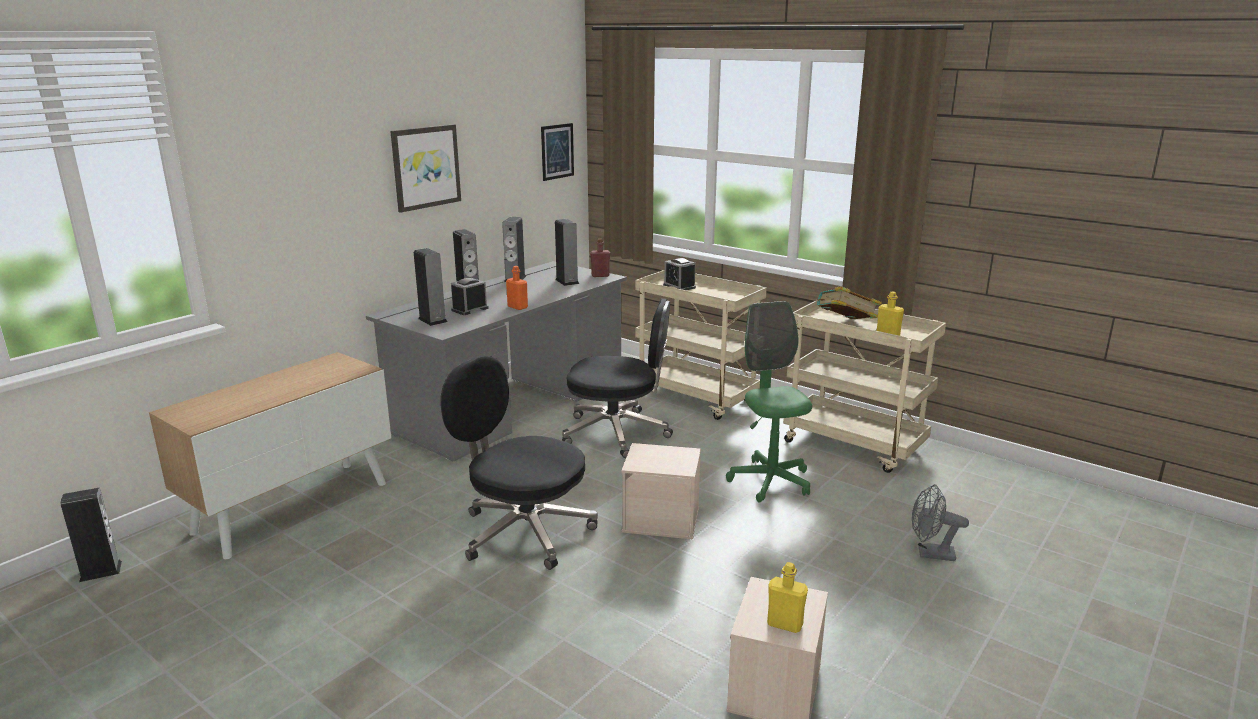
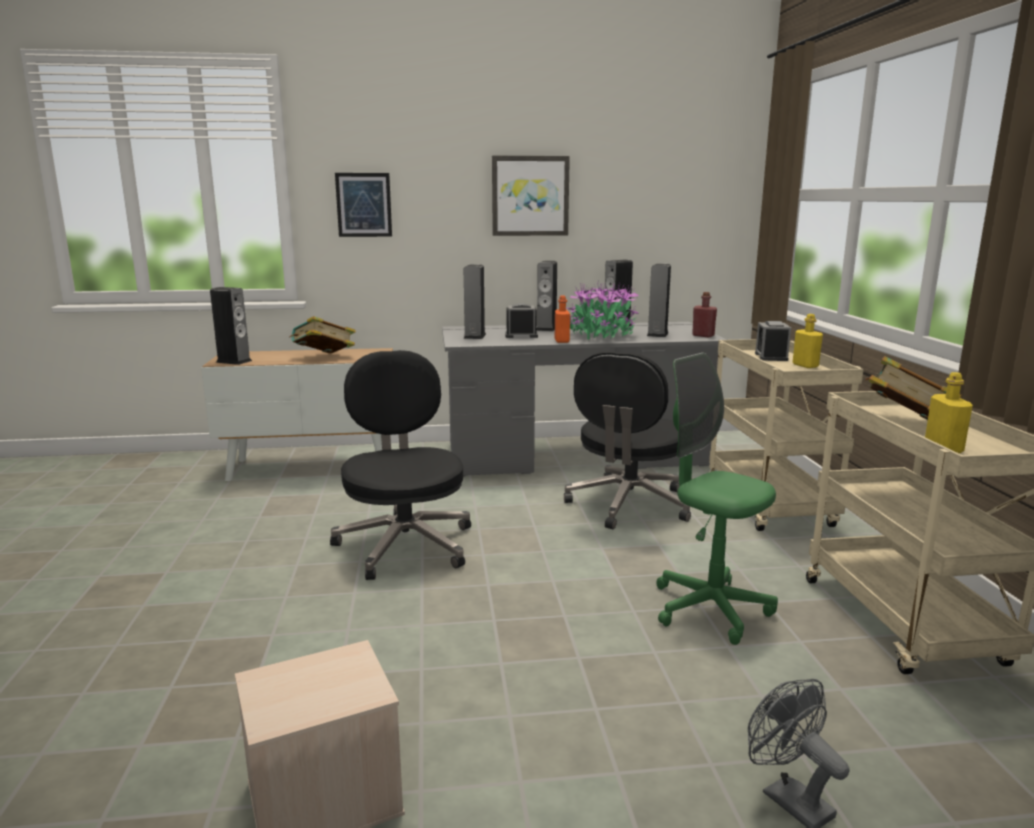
camera: 45 degrees right, 5 degrees down
speaker [60,488,122,582] -> speaker moved to [210,287,252,365]
picture [541,123,574,181] -> picture moved to [335,173,392,237]
black office chair [562,298,673,458] -> black office chair turned 60 degrees clockwise [564,351,691,530]
beige storage box [621,443,701,539] -> none
green office chair [726,301,812,502] -> green office chair turned 75 degrees counterclockwise [656,353,778,645]
yellow bottle [767,562,808,633] -> yellow bottle moved to [792,314,823,368]
none -> book [290,316,356,353]
none -> potted plant [566,283,638,339]

